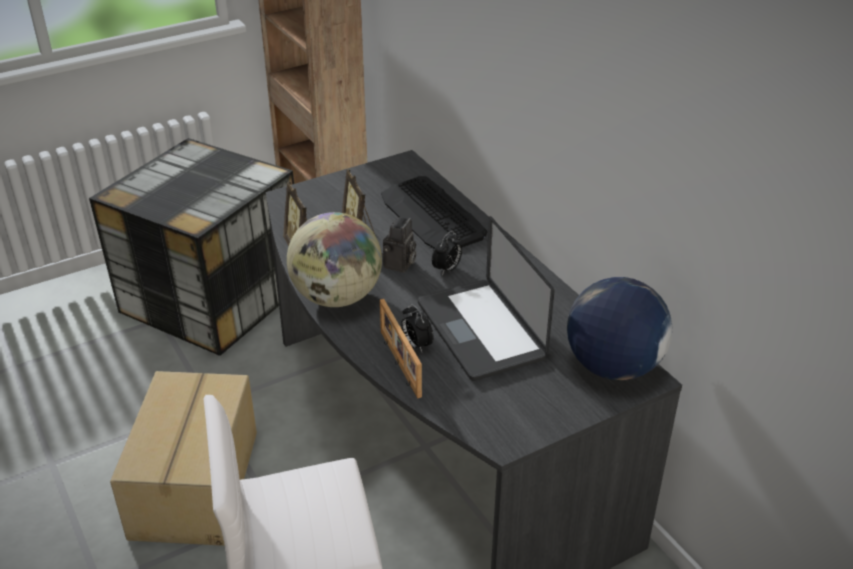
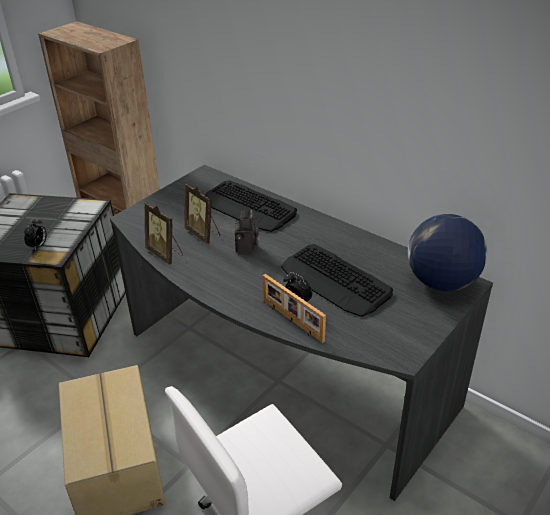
camera: 20 degrees left, 0 degrees up
globe [287,212,382,307] -> none
laptop [418,216,554,381] -> keyboard [281,244,393,317]
alarm clock [432,231,462,275] -> alarm clock moved to [24,218,46,251]

